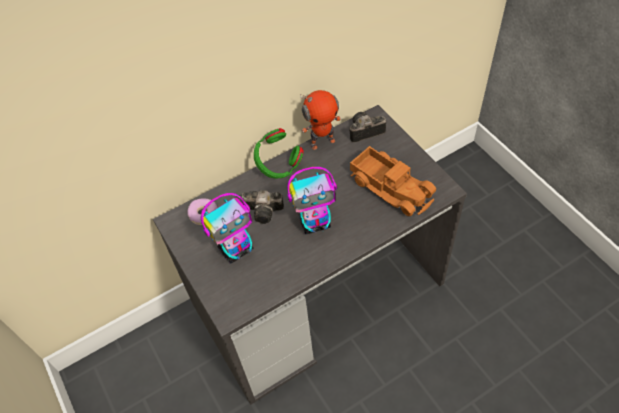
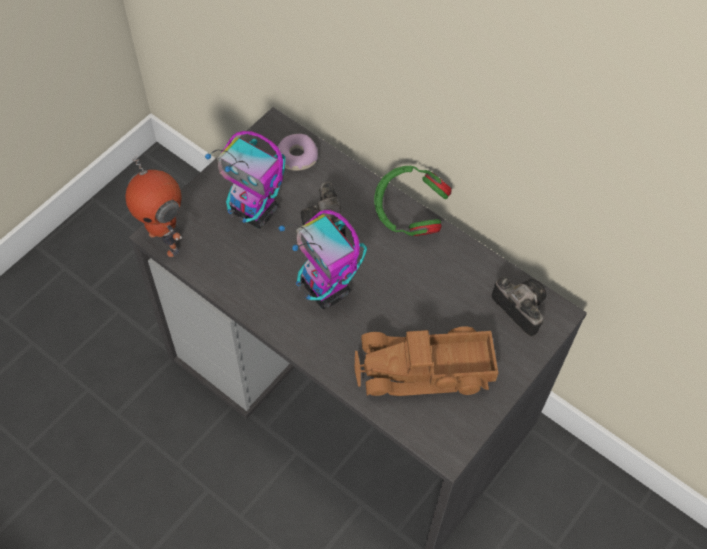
camera: 65 degrees right, 5 degrees up
toy robot [300,90,341,150] -> toy robot moved to [125,155,182,257]
toy truck [350,146,436,216] -> toy truck turned 60 degrees clockwise [355,327,498,396]

